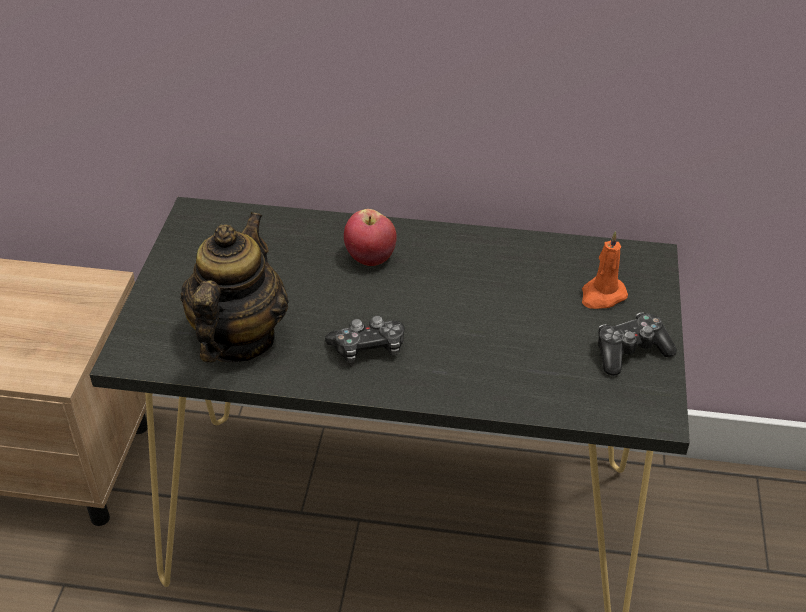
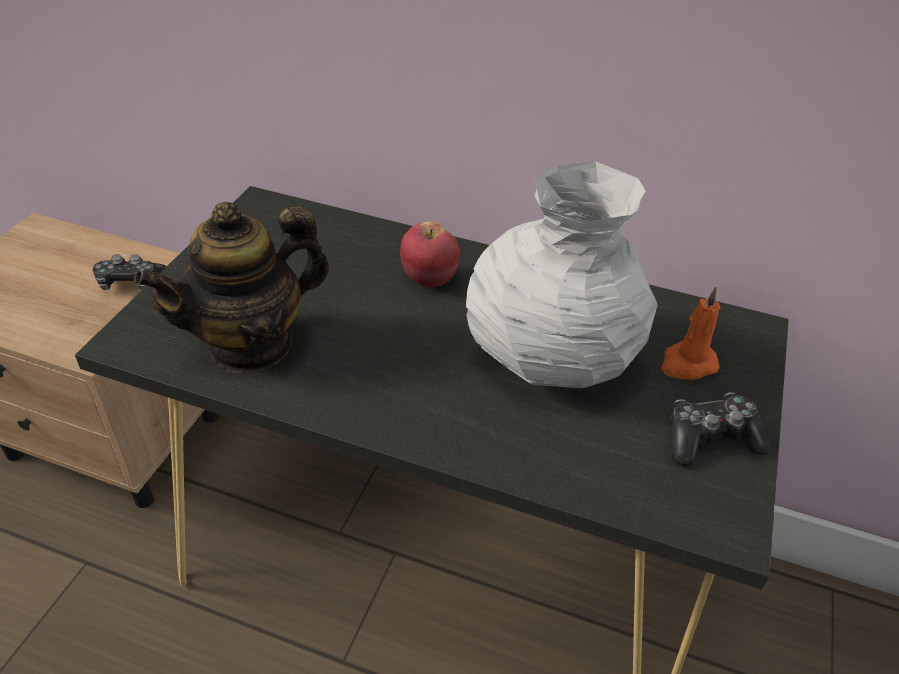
camera: 10 degrees right, 0 degrees up
teapot [181,212,289,363] -> teapot turned 150 degrees counterclockwise [134,202,329,373]
game controller [325,316,405,363] -> game controller moved to [93,254,167,290]
none -> white vase [466,161,657,388]

